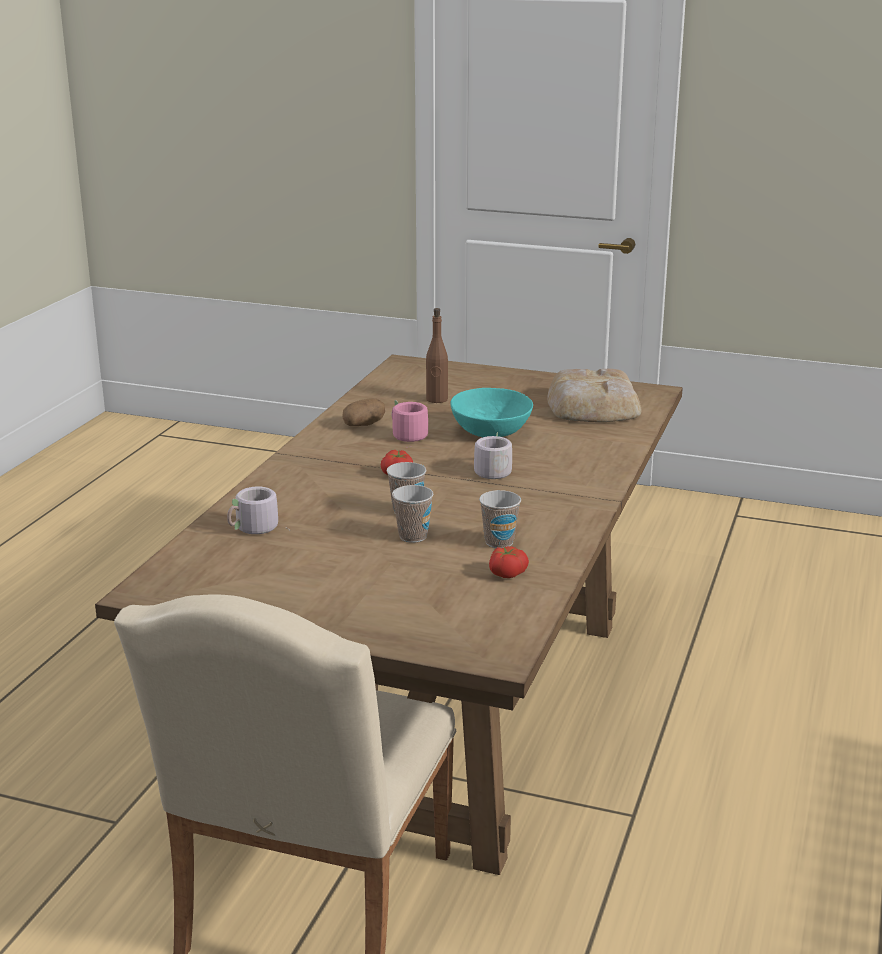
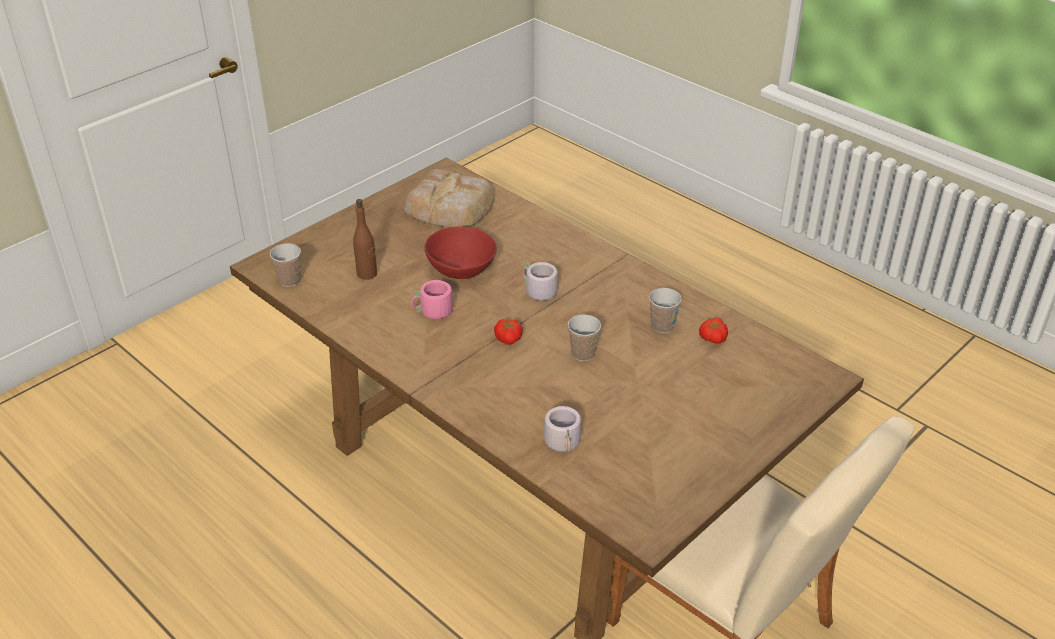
camera: 65 degrees left, 15 degrees up
potato [343,398,385,426] -> none
cup [392,485,433,543] -> cup moved to [270,243,301,287]
turquoise bowl [450,388,533,437] -> red bowl [425,227,497,279]

